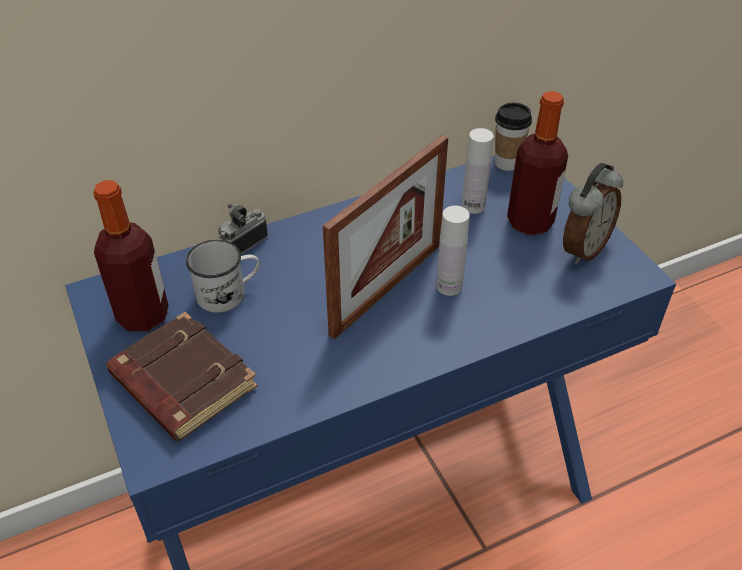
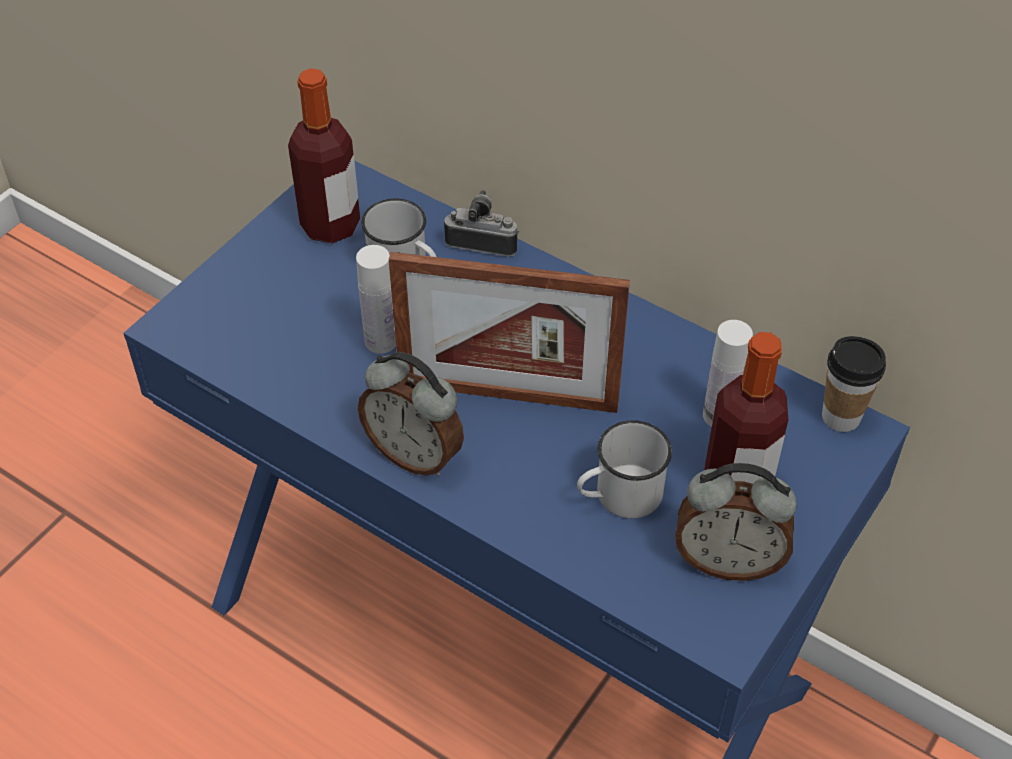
camera: 60 degrees right, 5 degrees up
brown book [106,312,258,441] -> none
white bottle [436,206,470,296] -> white bottle moved to [356,245,396,354]
none -> alarm clock [358,352,464,476]
none -> white mug [577,420,672,519]

